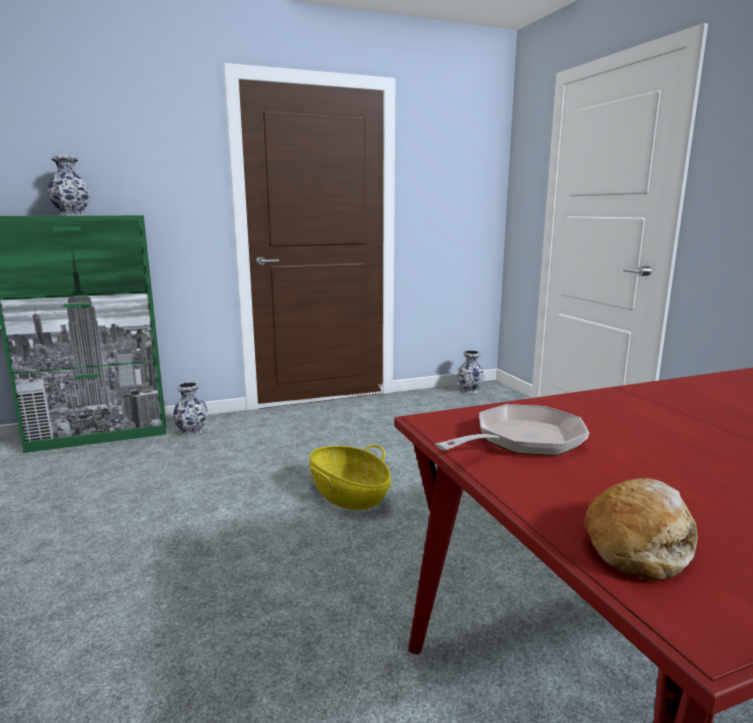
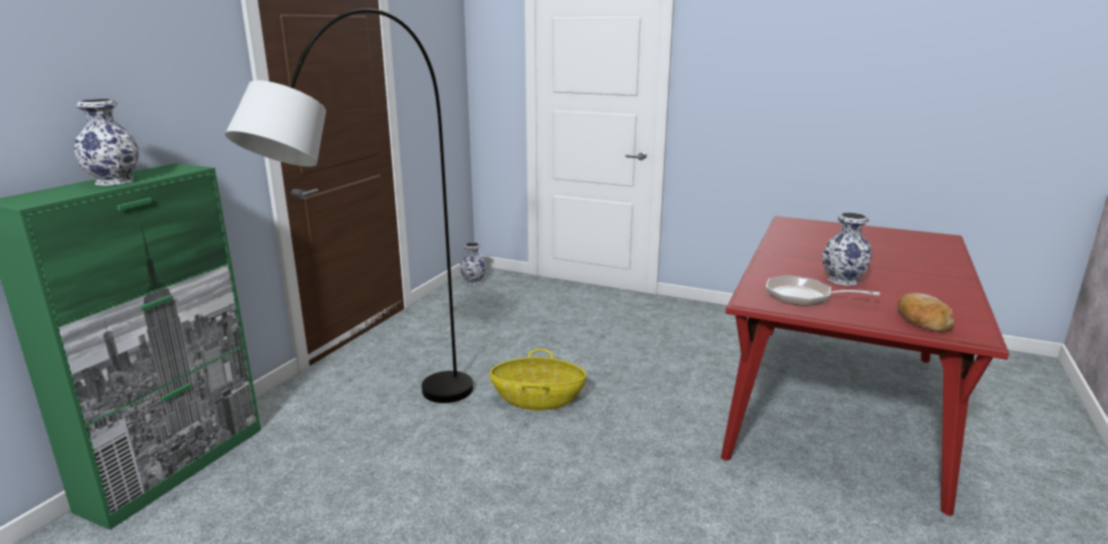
camera: 45 degrees left, 5 degrees up
vase [173,382,207,436] -> vase moved to [822,213,872,286]
frying pan [435,404,589,456] -> frying pan turned 75 degrees counterclockwise [766,275,880,306]
none -> grey floor lamp [225,8,473,403]

